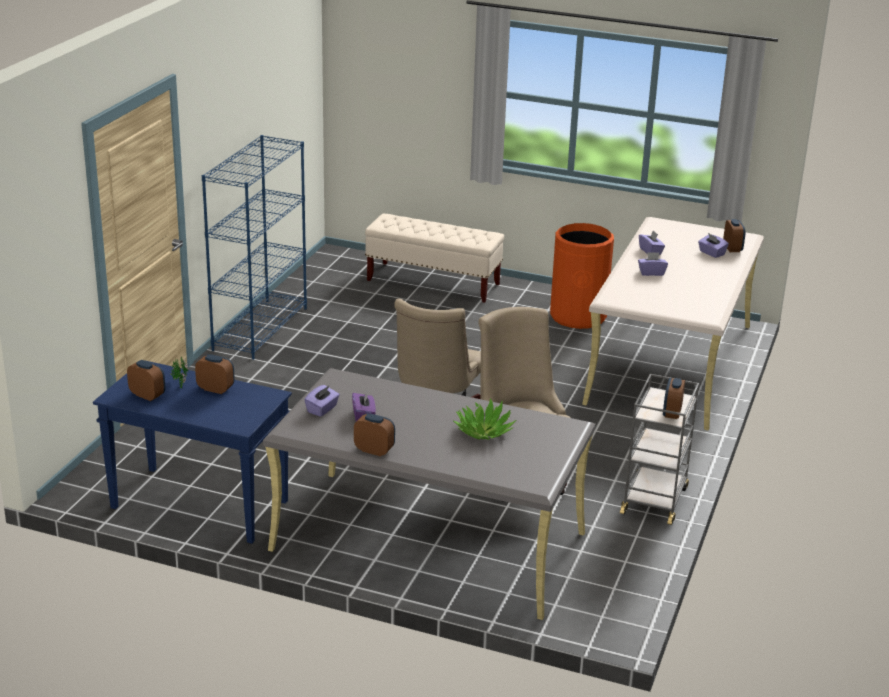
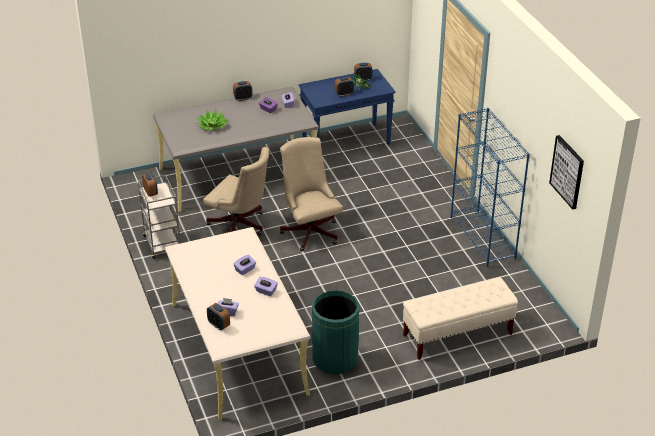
camera: 140 degrees right, 10 degrees up
orange trash can [550,223,614,329] -> green trash can [312,291,359,374]
none -> picture [549,135,584,210]

